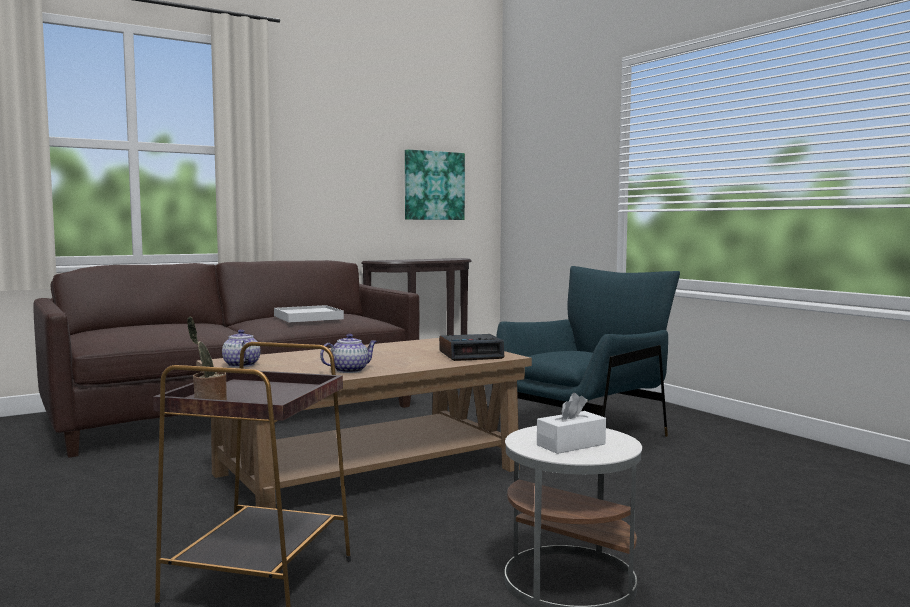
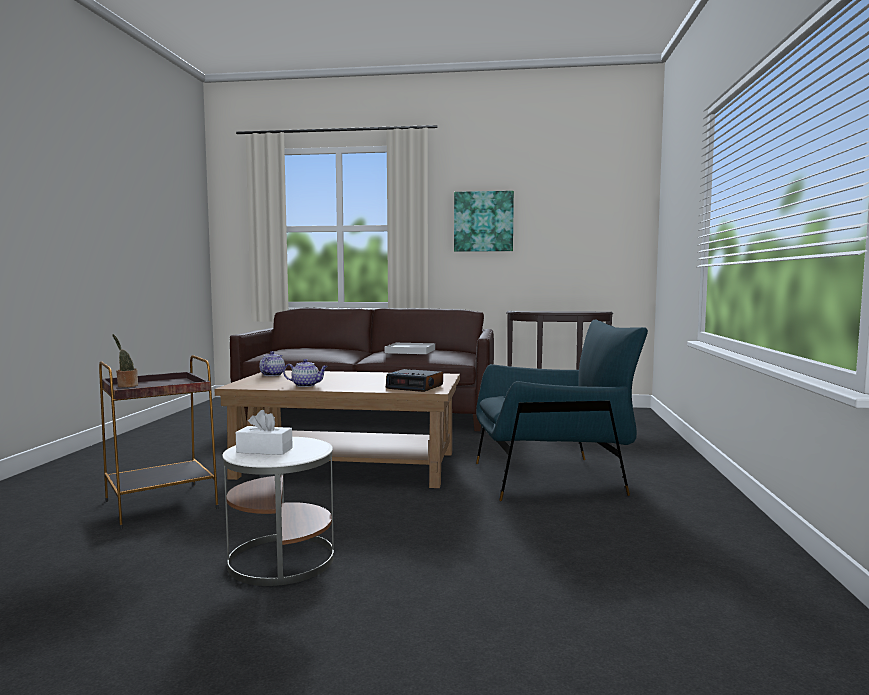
camera: 40 degrees right, 0 degrees up
picture [405,149,465,220] -> picture moved to [454,191,514,252]

